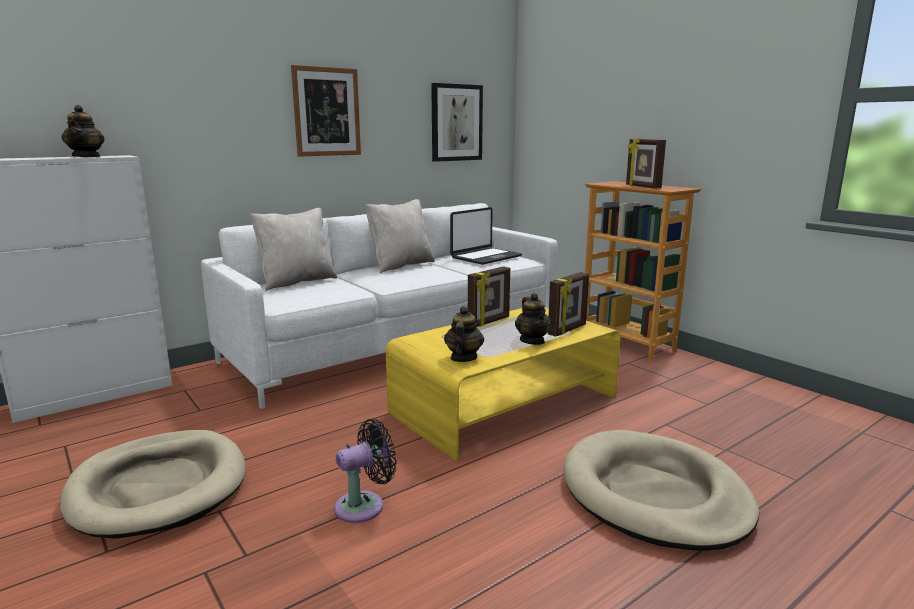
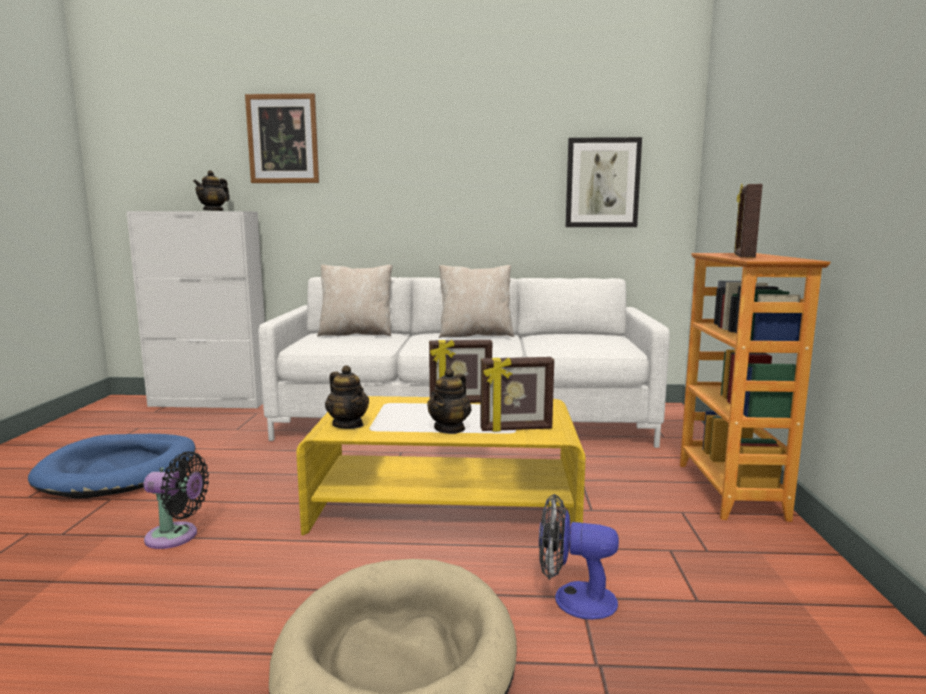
camera: 40 degrees right, 5 degrees down
beige dog bed [60,430,246,539] -> blue dog bed [28,434,195,498]
picture [291,65,361,157] -> picture moved to [245,93,319,183]
teapot [444,306,484,362] -> teapot turned 90 degrees clockwise [325,365,369,429]
laptop [450,207,522,265] -> none
none -> fan [539,494,619,620]

